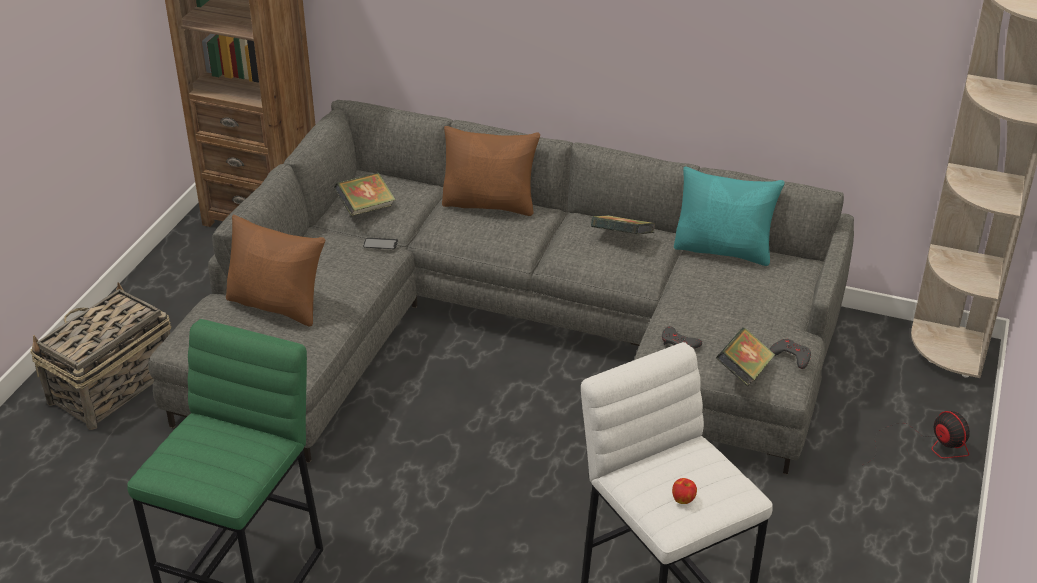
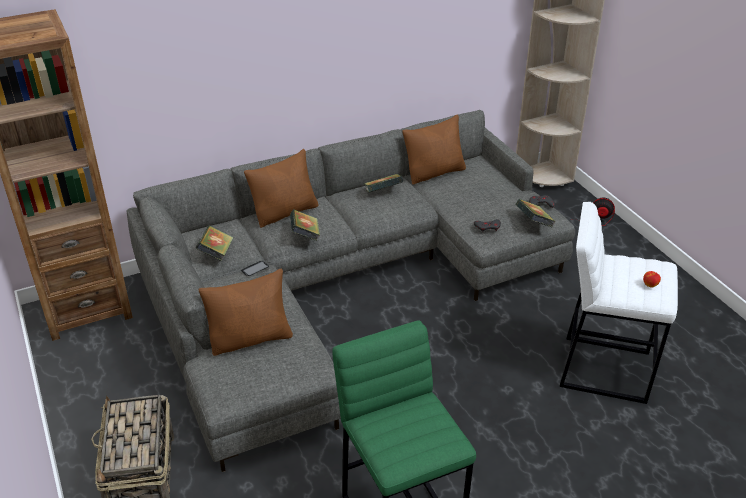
camera: 45 degrees left, 0 degrees up
turquoise pillow [674,167,785,266] -> brown pillow [402,115,466,185]
none -> book [290,209,320,241]

